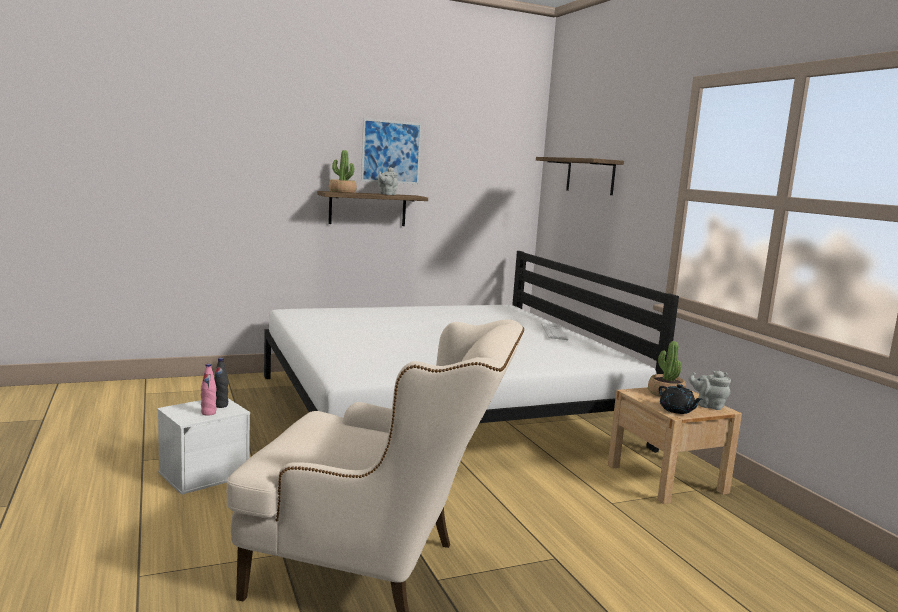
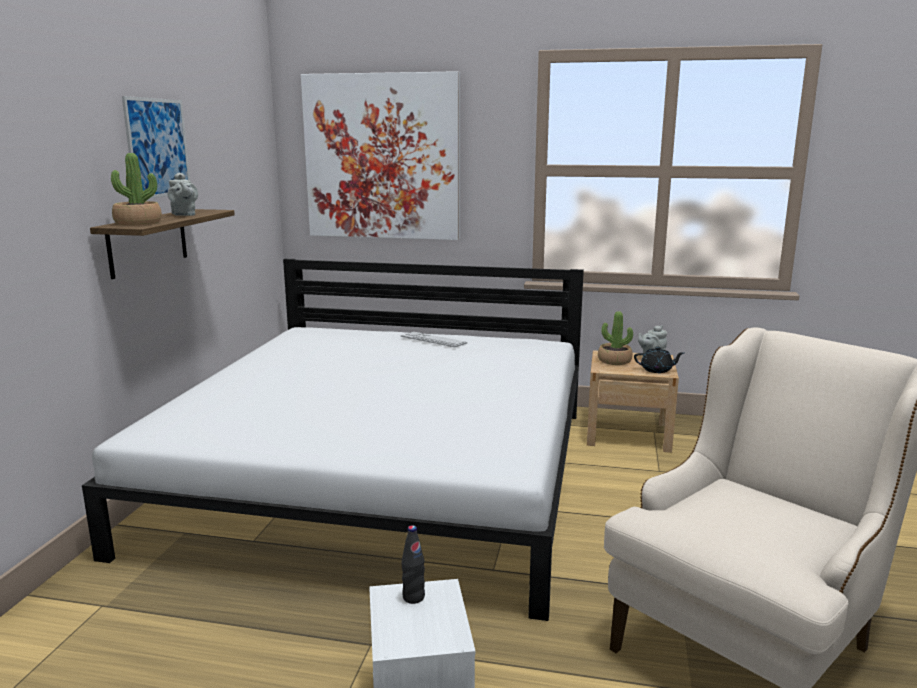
camera: 55 degrees left, 5 degrees up
pink bottle [201,364,216,416] -> none
shelf [536,157,624,195] -> picture [301,71,460,240]

